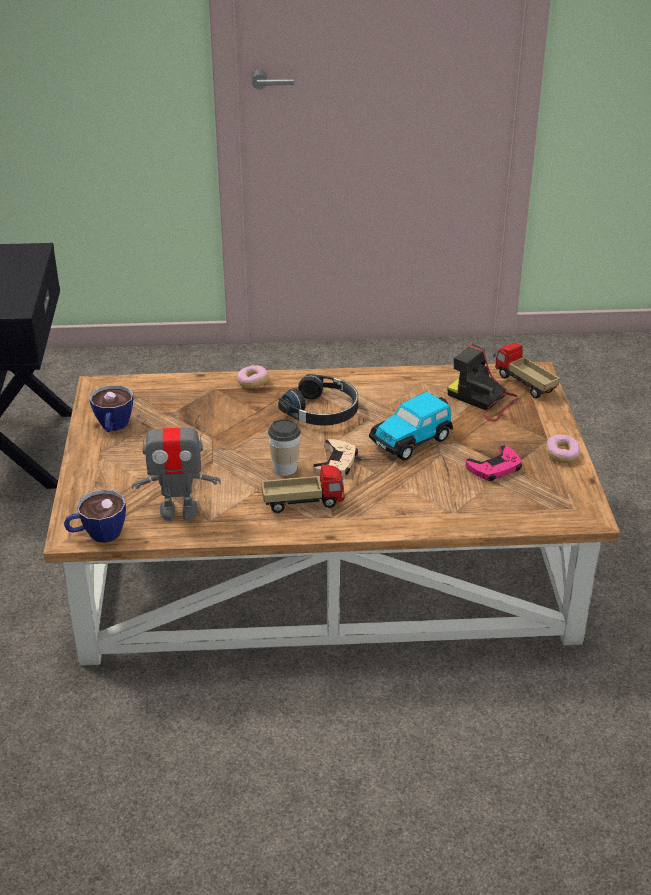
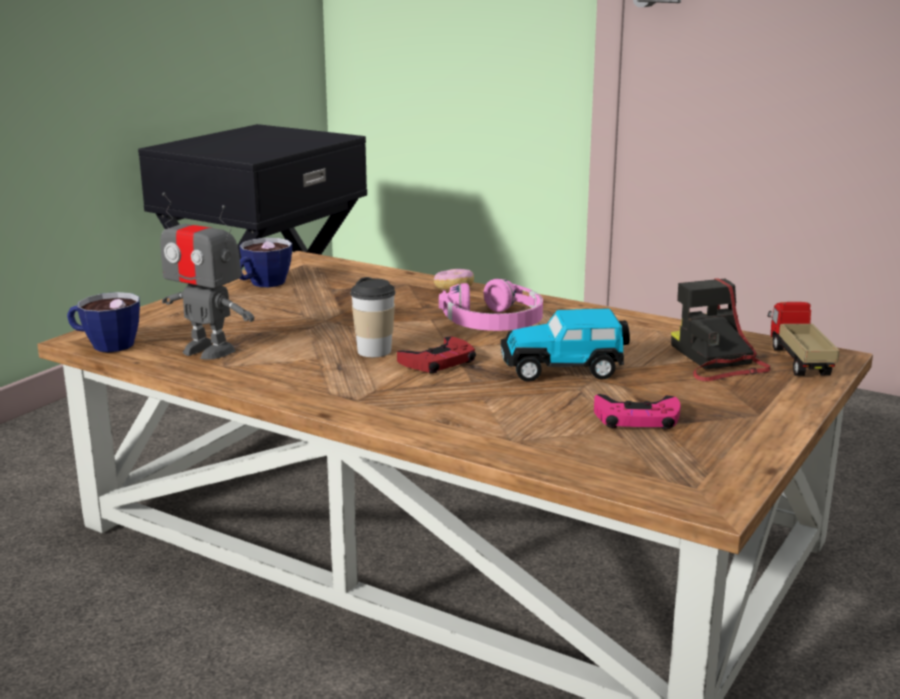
camera: 35 degrees right, 15 degrees down
toy truck [261,465,345,513] -> none
black headphones [278,374,358,425] -> pink headphones [439,279,543,331]
beige game controller [313,439,358,476] -> red game controller [397,337,476,374]
donut [546,434,580,463] -> none

